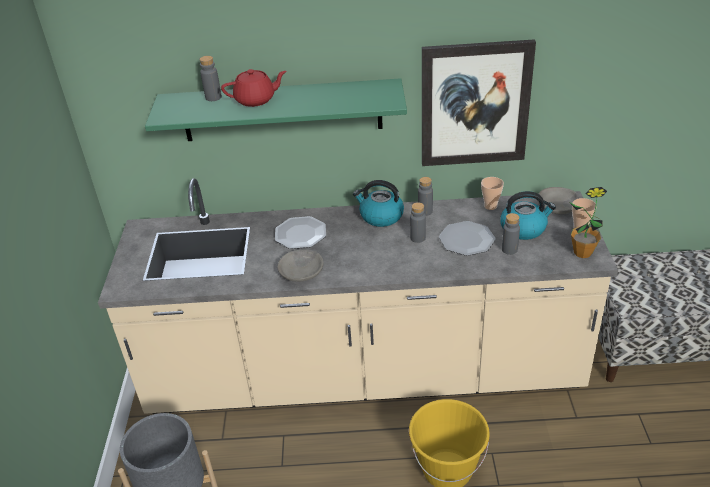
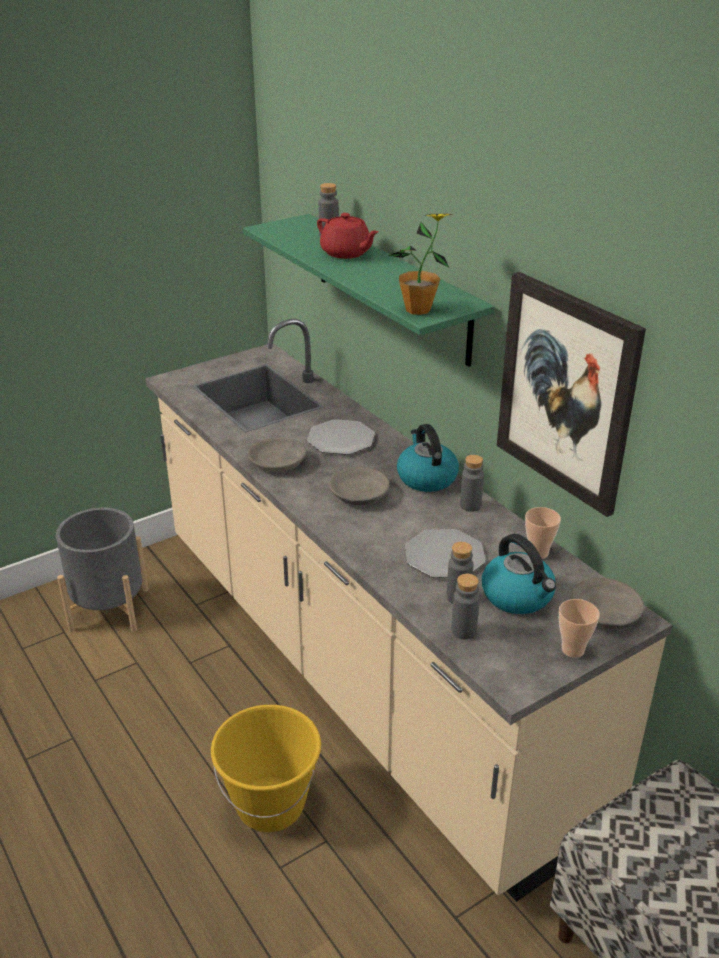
camera: 55 degrees right, 5 degrees down
grey bottle [410,202,426,243] -> grey bottle moved to [451,574,480,639]
potted plant [569,187,607,258] -> potted plant moved to [388,214,453,315]
none -> grey bowl [329,467,390,505]

